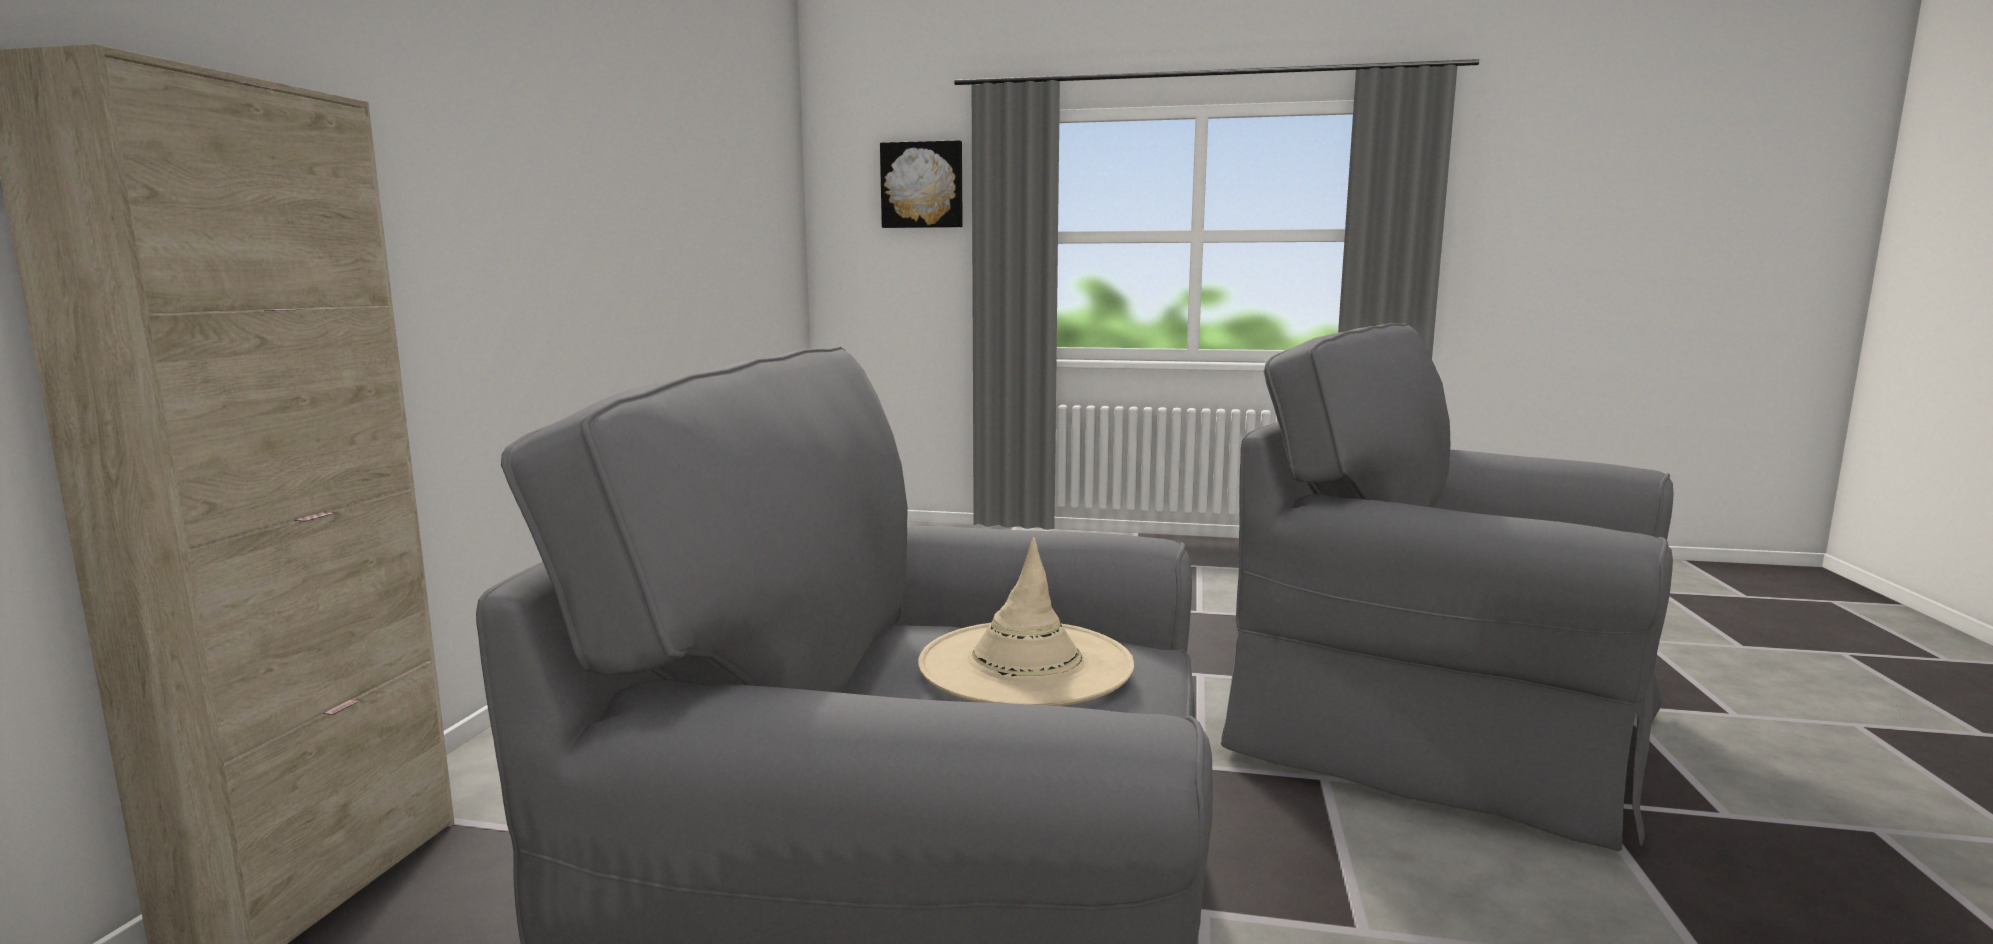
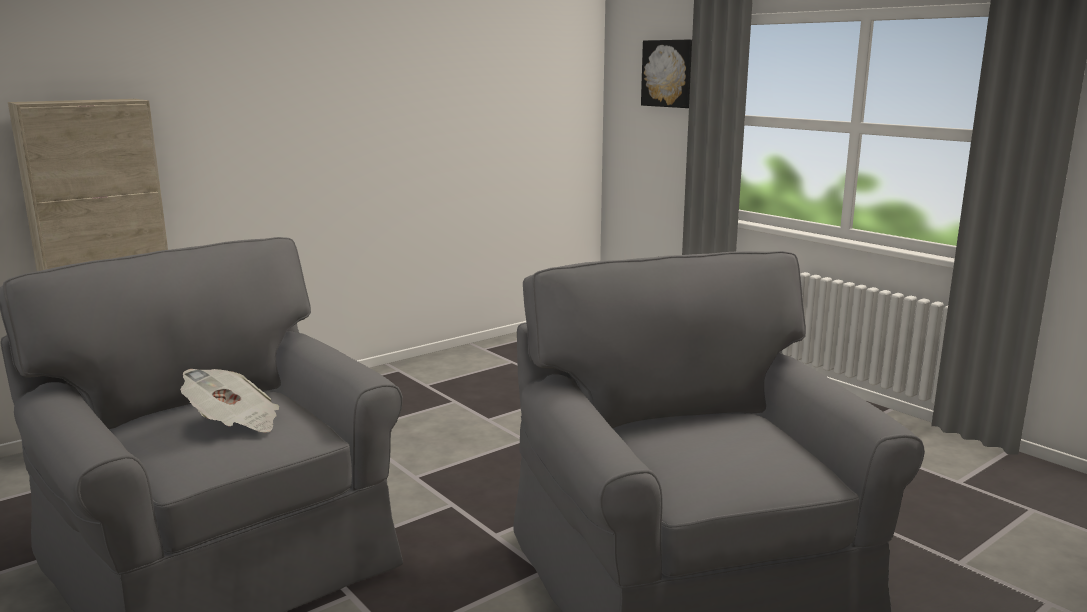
camera: 40 degrees right, 5 degrees up
beige hat [918,537,1134,706] -> newspaper [180,369,279,432]

